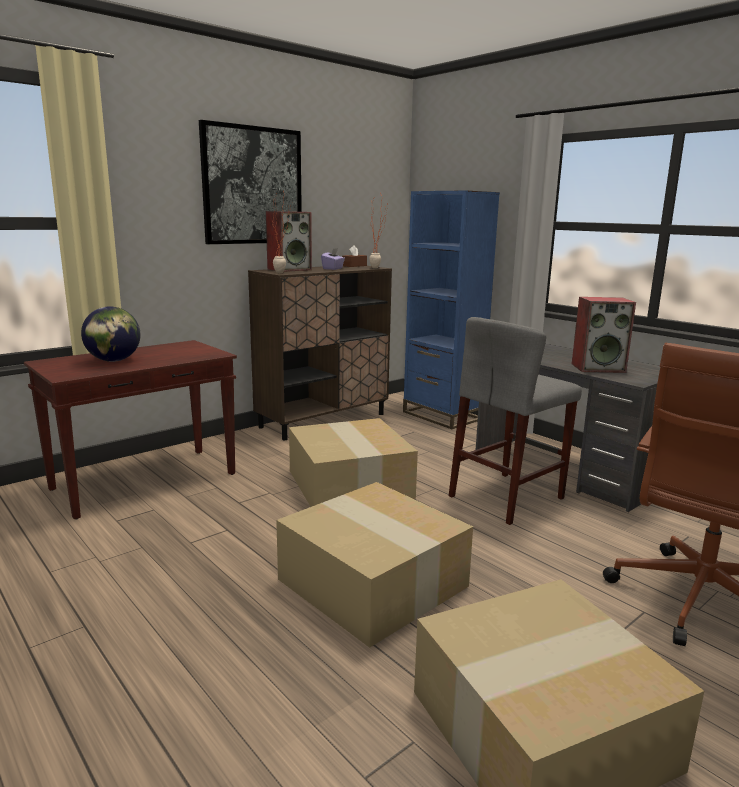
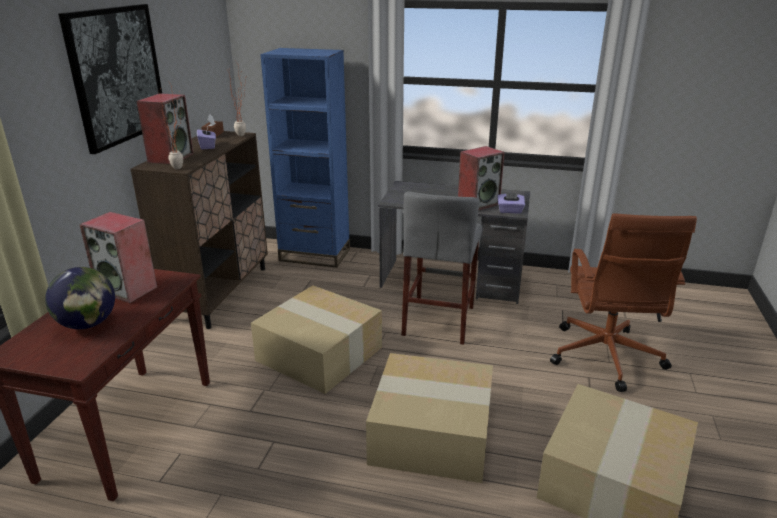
camera: 35 degrees left, 10 degrees up
none -> speaker [79,212,157,303]
none -> purple tissue box [497,192,525,214]

